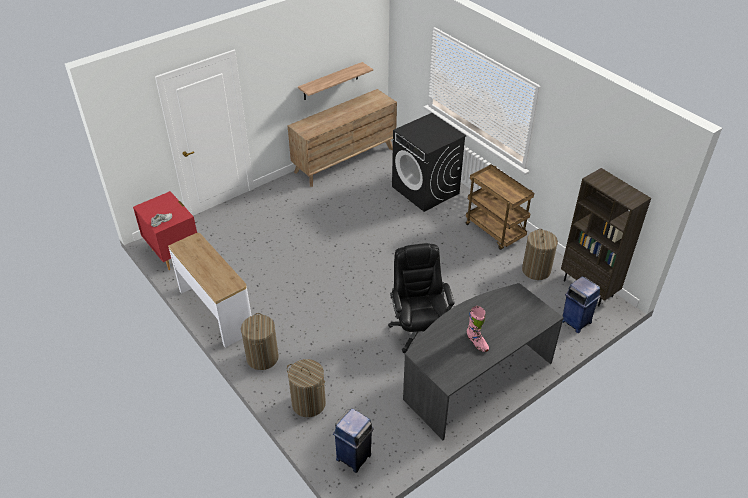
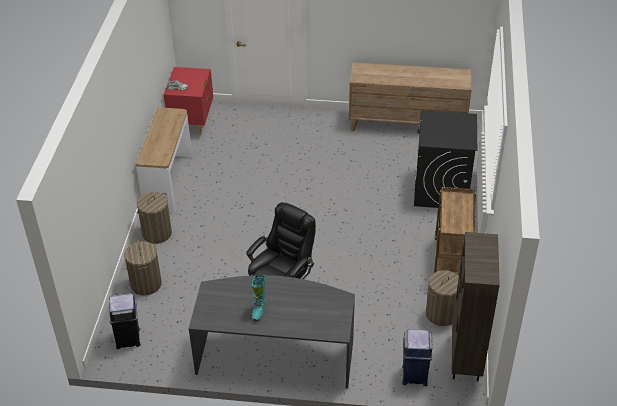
camera: 45 degrees right, 0 degrees up
shelf [298,62,373,100] -> none
pink boot [467,306,489,352] -> turquoise boot [252,274,266,321]

